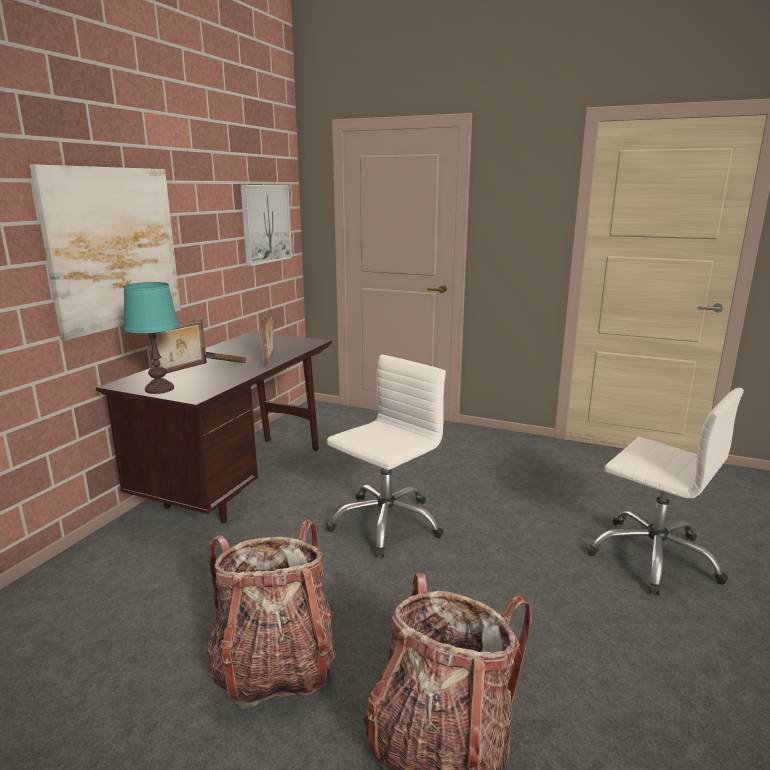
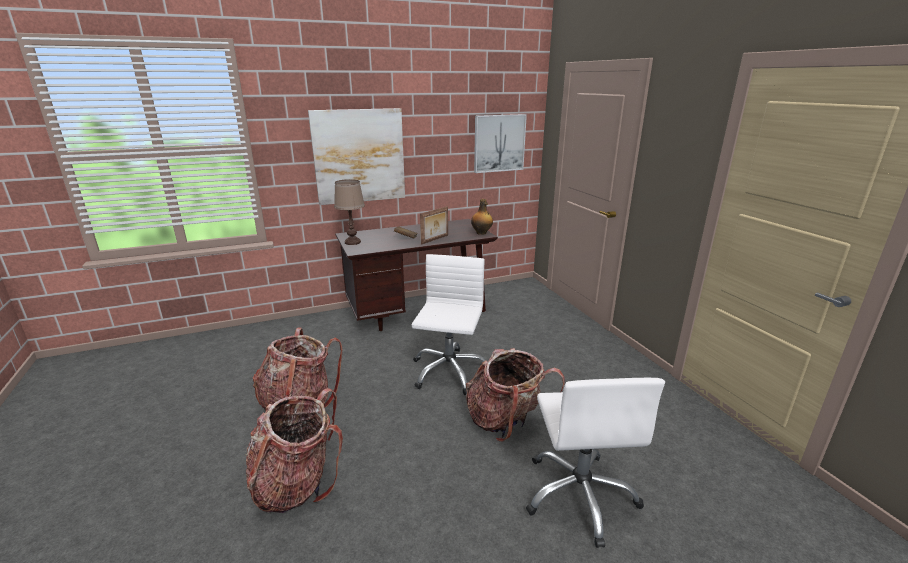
camera: 45 degrees right, 5 degrees up
turquoise table lamp [124,282,179,394] -> brown table lamp [334,179,365,245]
picture frame [147,317,207,374] -> none
white office chair [326,355,446,557] -> white office chair turned 75 degrees counterclockwise [412,254,486,395]
none -> backpack [466,348,565,442]
none -> bottle [471,199,493,235]

